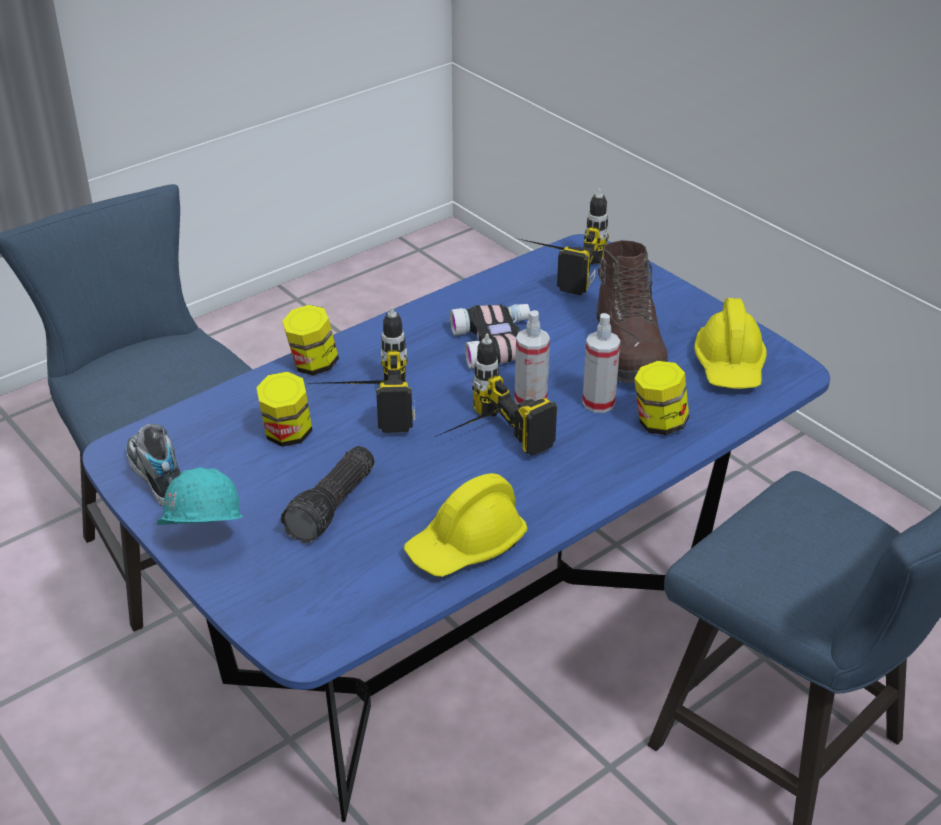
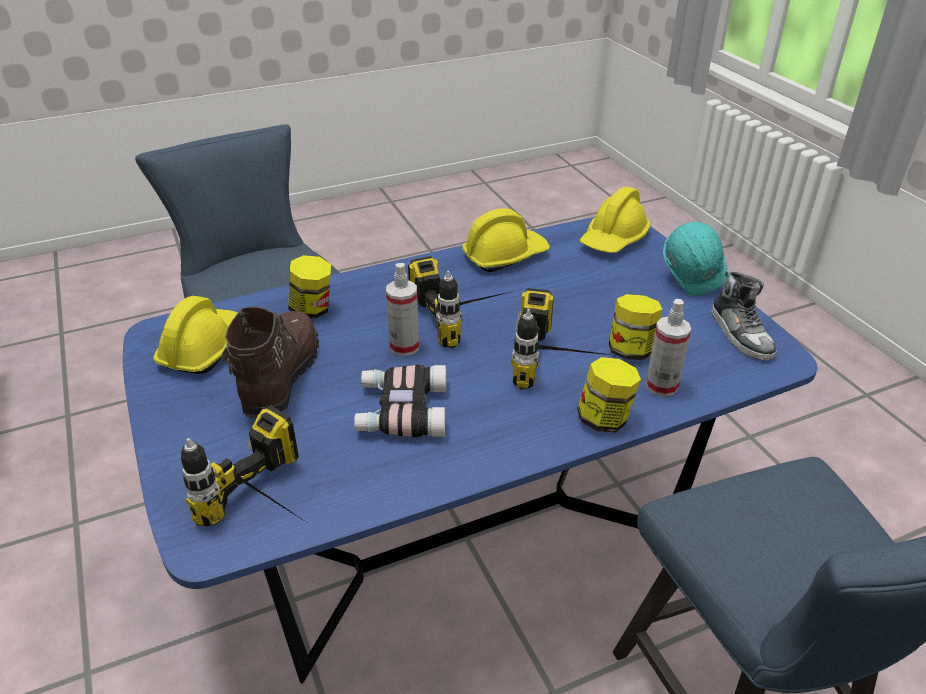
camera: 165 degrees left, 0 degrees up
flashlight [281,446,375,543] -> none
spray bottle [582,313,620,413] -> spray bottle moved to [646,299,691,397]
none -> yellow hard hat [579,186,650,253]

